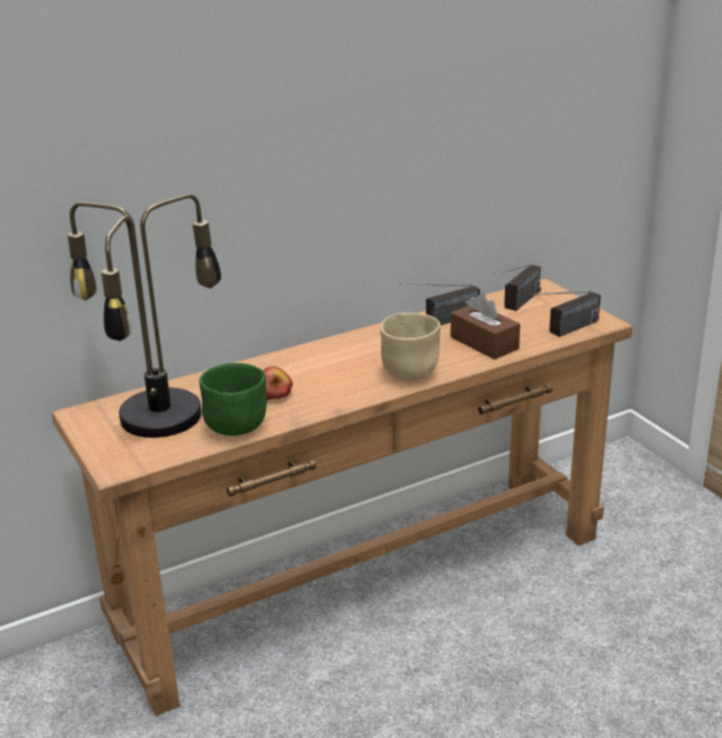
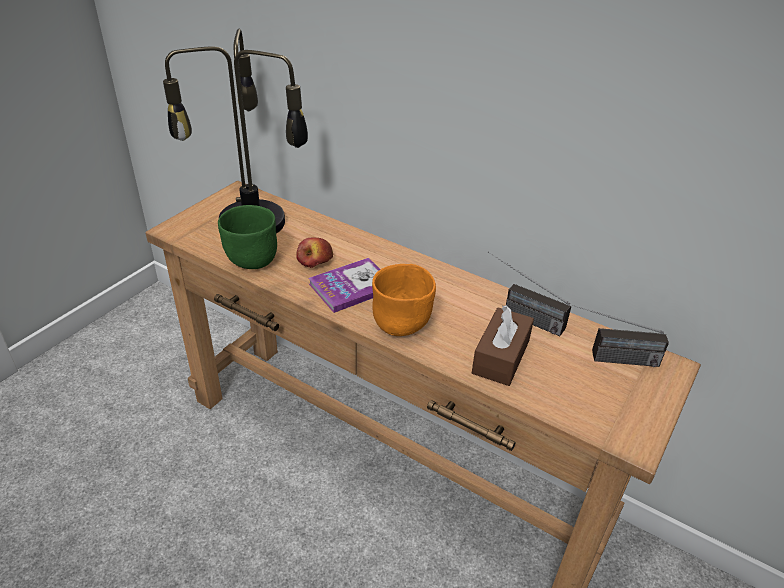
camera: 60 degrees right, 10 degrees up
beige bowl [380,313,441,381] -> orange bowl [372,264,436,336]
radio [530,290,601,337] -> none
none -> book [309,258,380,313]

